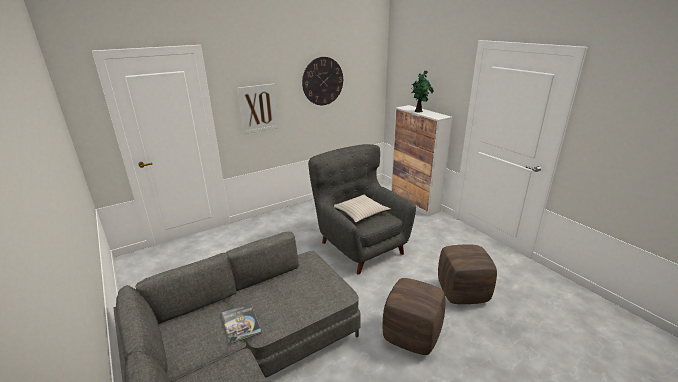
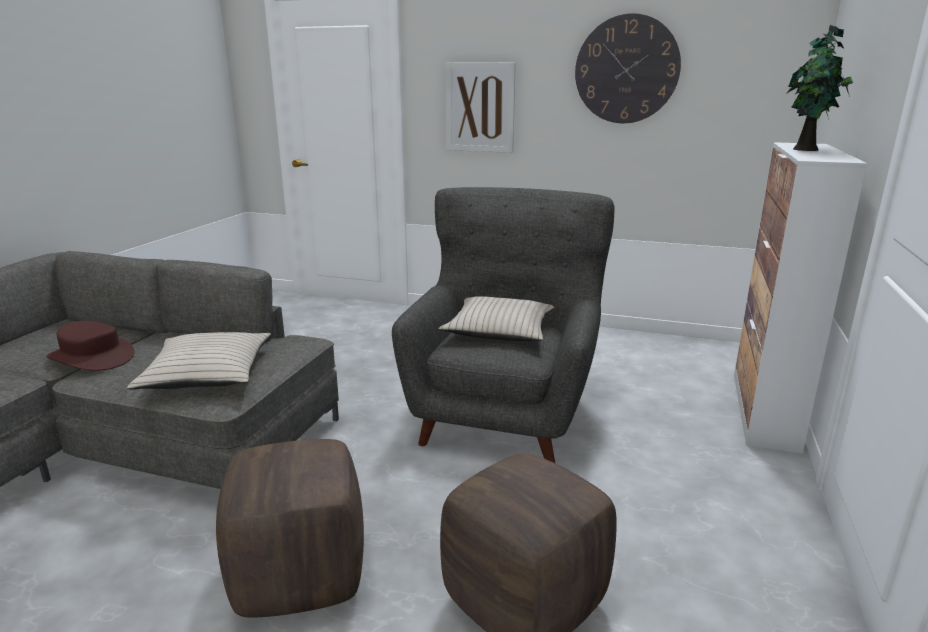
camera: 50 degrees right, 5 degrees down
book [221,303,261,344] -> brown hat [46,321,135,371]
none -> beige pillow [127,332,271,390]

